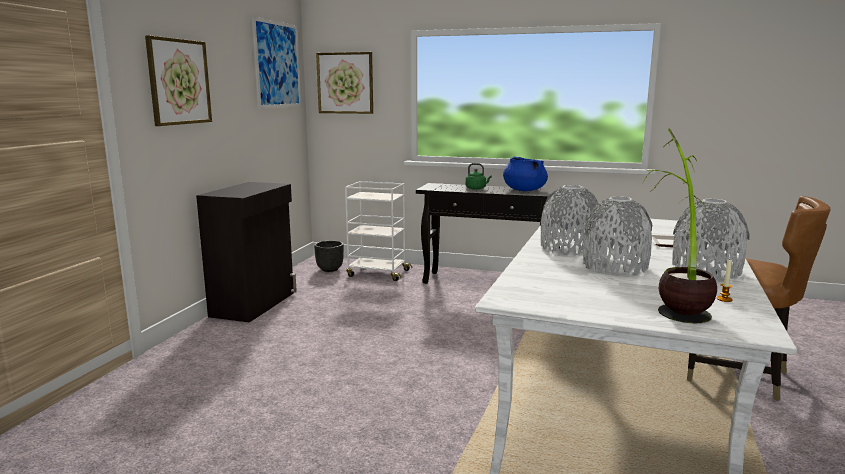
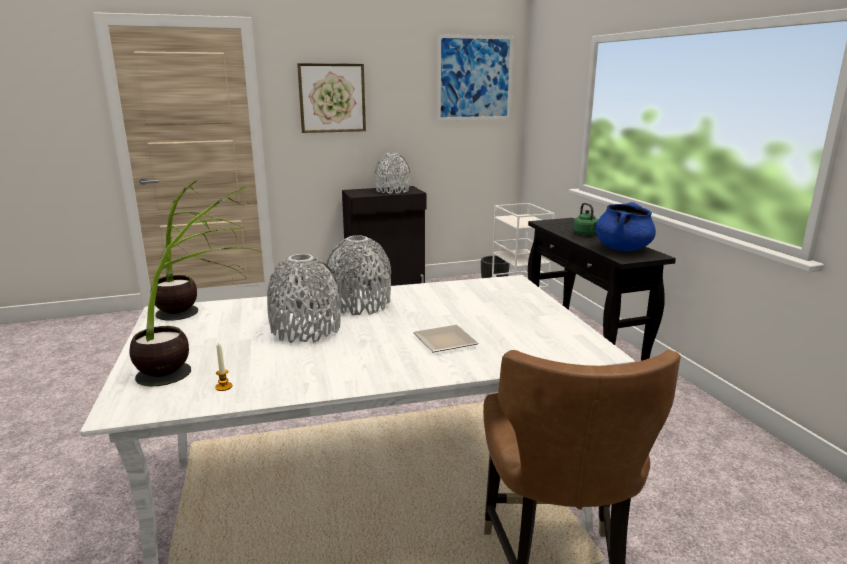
camera: 55 degrees right, 5 degrees up
picture [316,52,373,114] -> none
grey vase [672,199,750,279] -> grey vase moved to [375,153,410,194]
none -> potted plant [150,179,221,320]

